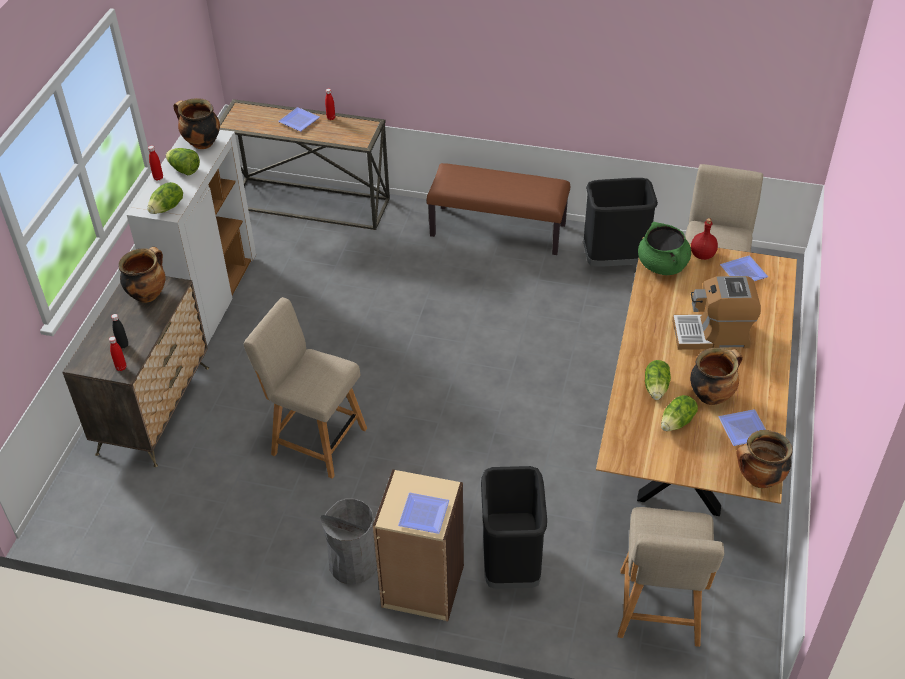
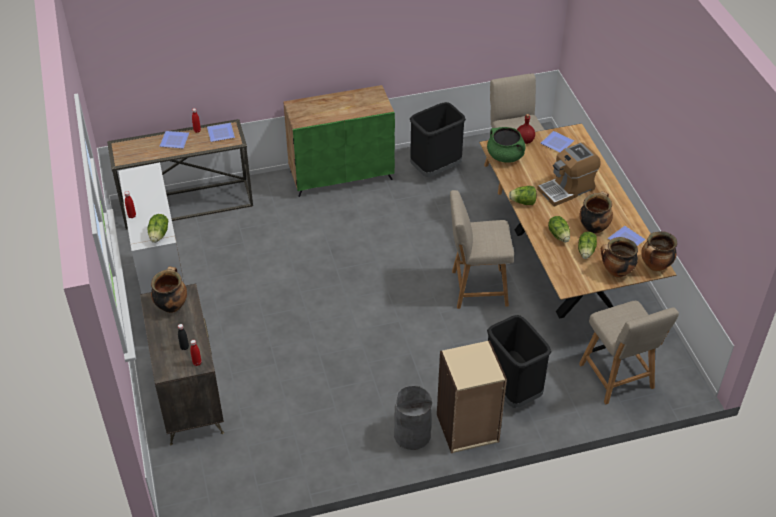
camera: 30 degrees left, 0 degrees up
lettuce [166,148,200,175] -> lettuce moved to [509,186,536,205]
cooking pot [174,98,220,149] -> cooking pot moved to [601,237,638,277]
beige chair [244,297,367,479] -> beige chair moved to [450,190,514,309]
plate [398,492,449,534] -> plate moved to [207,123,235,142]
brown bench [427,163,570,255] -> green cabinet [284,85,395,197]

